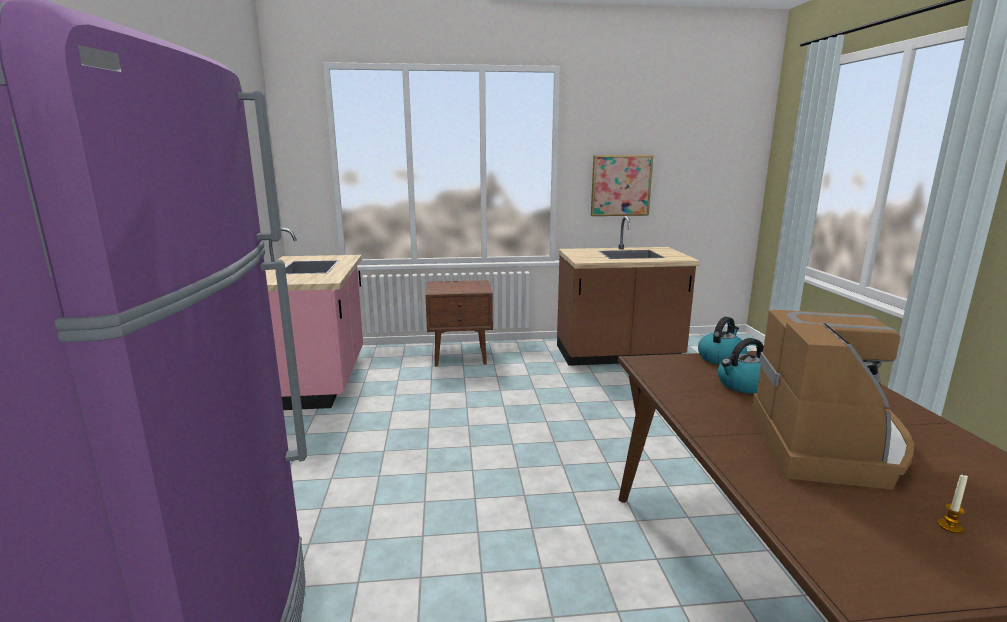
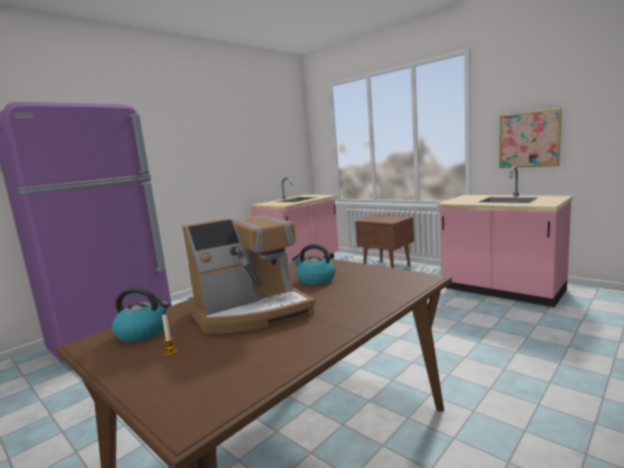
camera: 50 degrees right, 5 degrees down
brown counter [557,216,700,366] -> pink counter [437,166,573,307]
kettle [698,317,747,365] -> kettle moved to [112,287,170,342]

